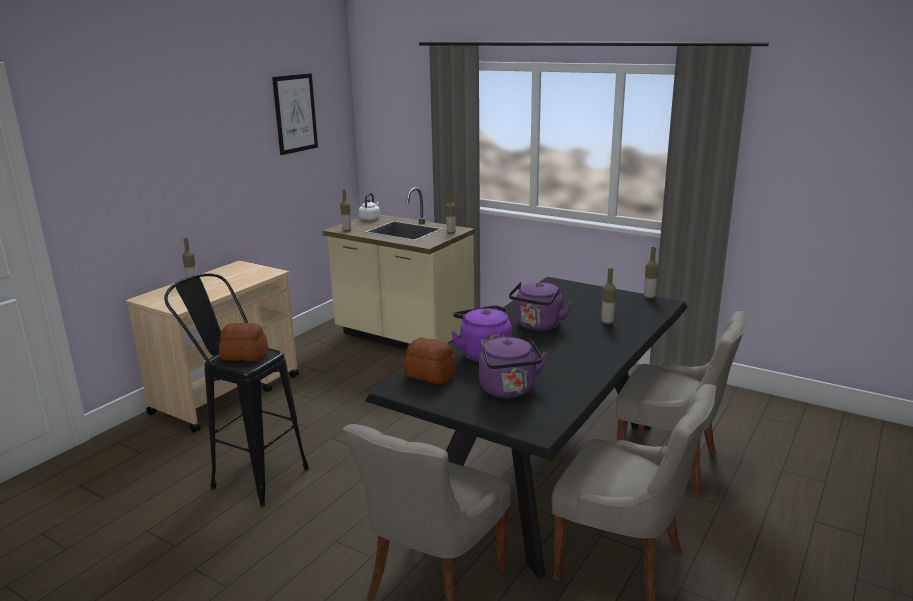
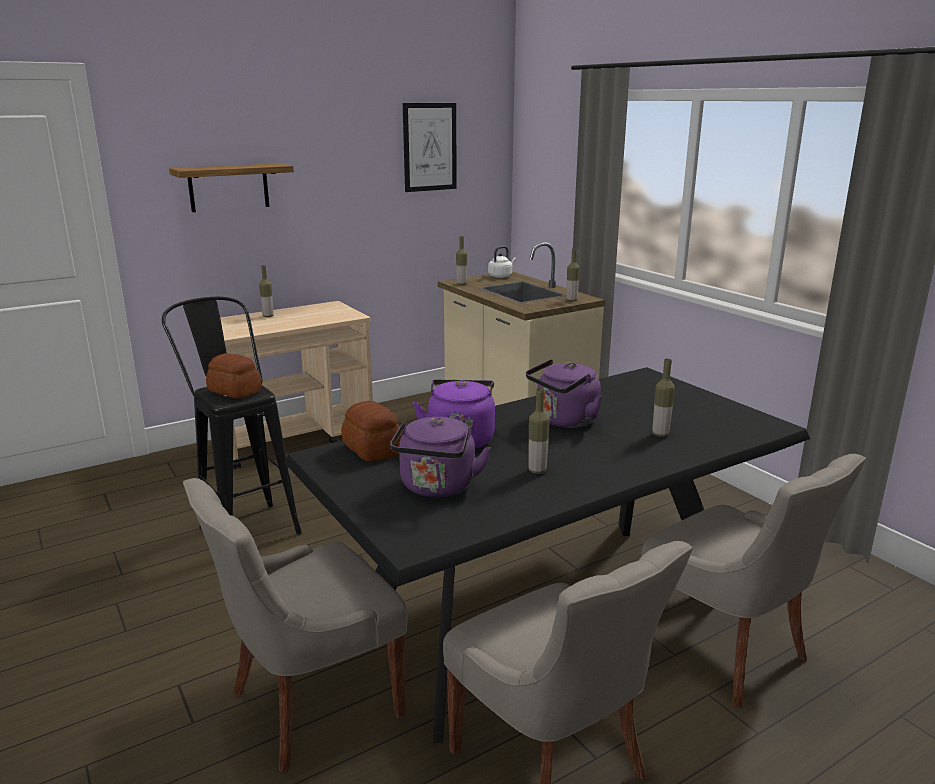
camera: 25 degrees right, 0 degrees up
bottle [644,247,658,299] -> bottle moved to [528,388,550,474]
none -> shelf [169,163,294,212]

